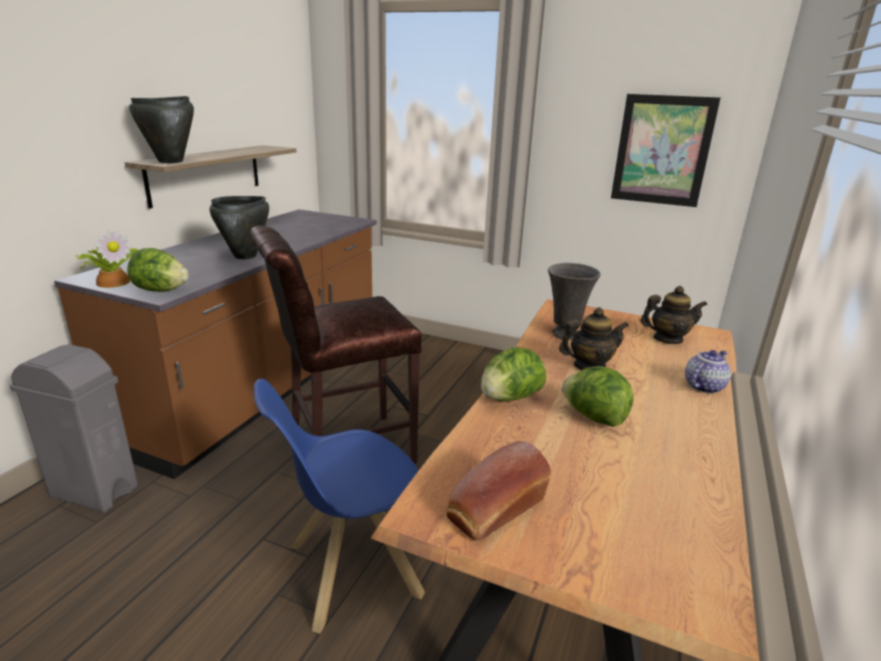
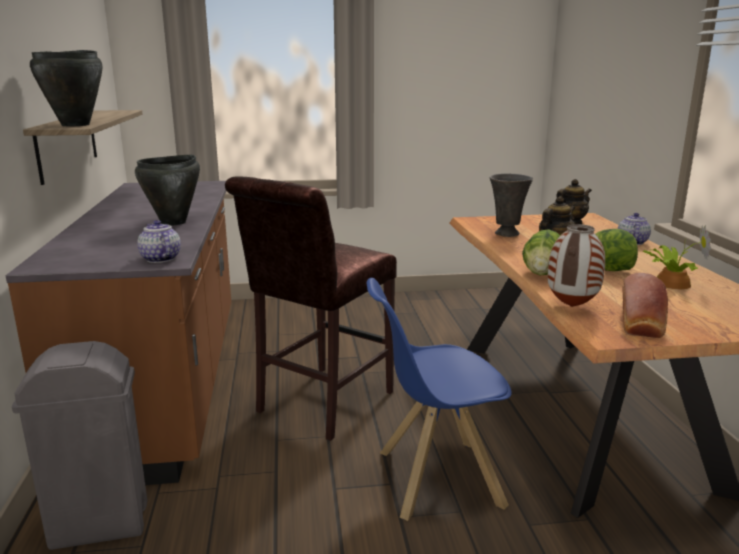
camera: 30 degrees left, 5 degrees down
potted plant [76,230,138,288] -> potted plant moved to [643,225,711,289]
lettuce [127,248,189,292] -> teapot [137,220,181,263]
blue chair [254,379,425,634] -> blue chair turned 45 degrees clockwise [367,278,512,521]
picture [611,94,721,207] -> none
none -> vase [548,224,605,307]

